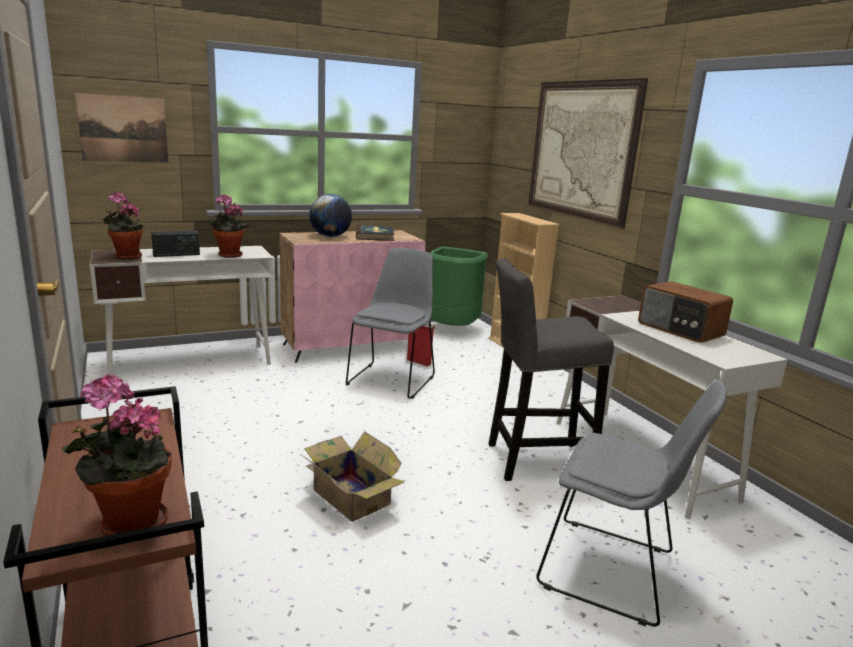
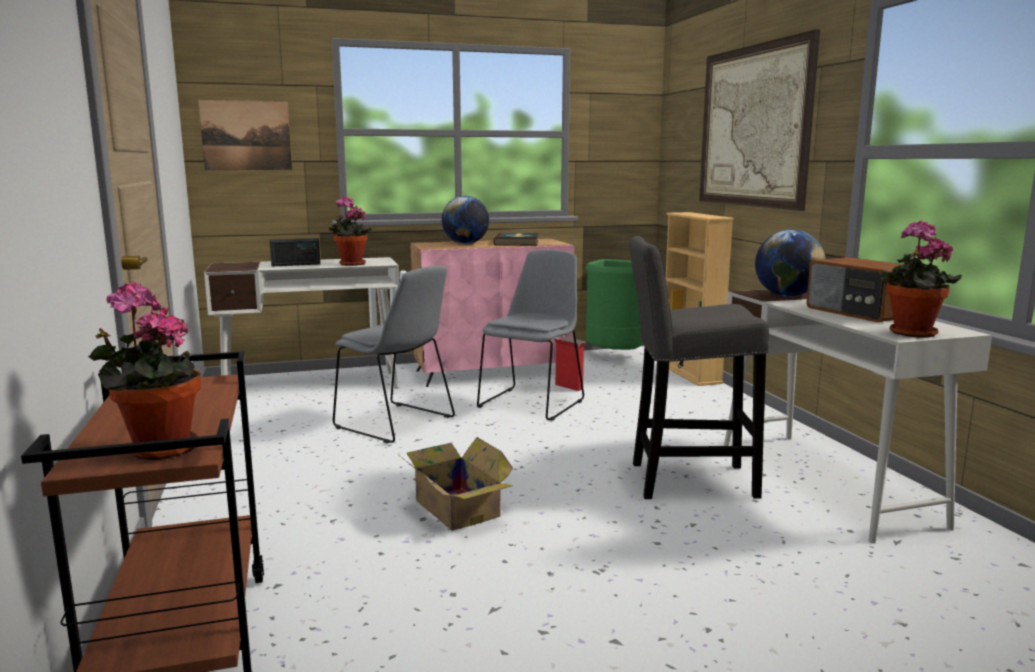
camera: 10 degrees right, 5 degrees down
potted plant [102,192,144,259] -> potted plant moved to [881,220,962,338]
grey chair [536,380,727,627] -> grey chair moved to [333,266,455,443]
none -> globe [755,229,826,297]

